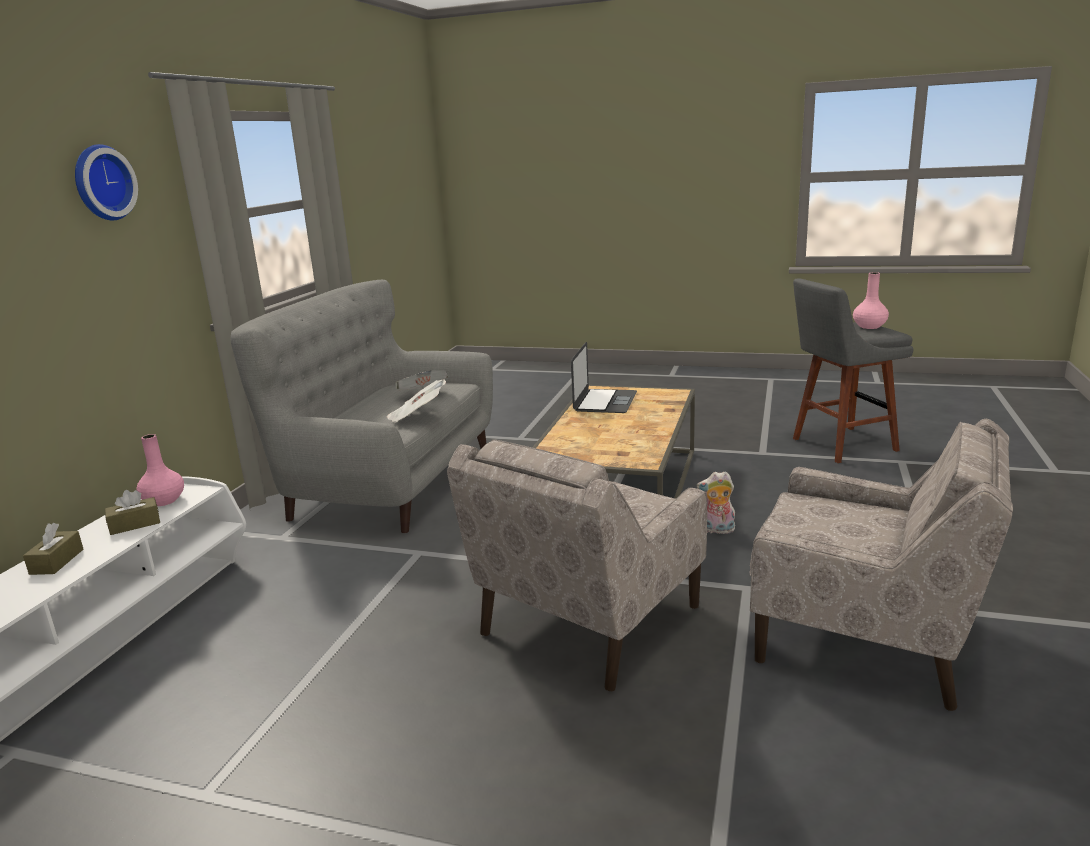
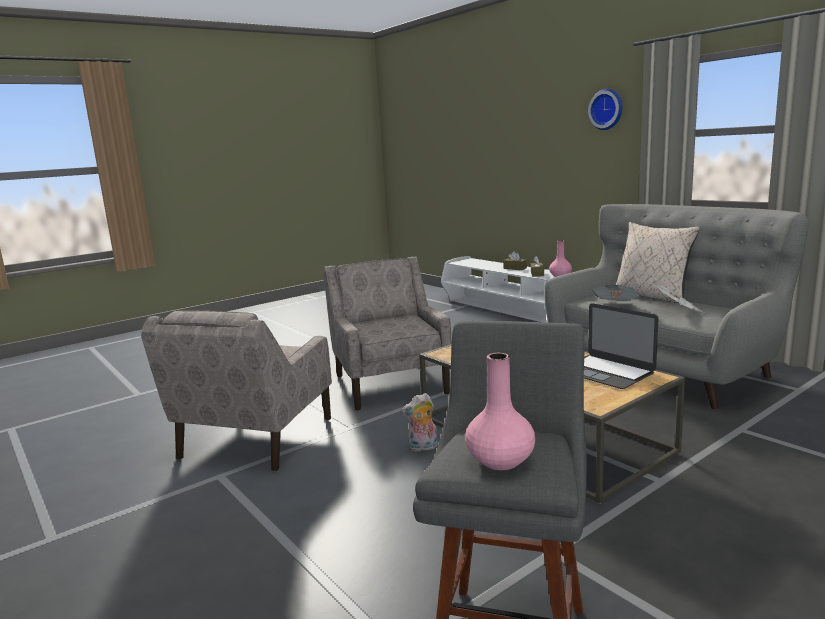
camera: 125 degrees right, 5 degrees down
plush toy [697,471,735,535] -> plush toy turned 150 degrees counterclockwise [402,393,438,452]
beige armchair [750,419,1013,711] -> beige armchair turned 45 degrees counterclockwise [141,311,332,471]
none -> beige pillow [616,222,700,303]

